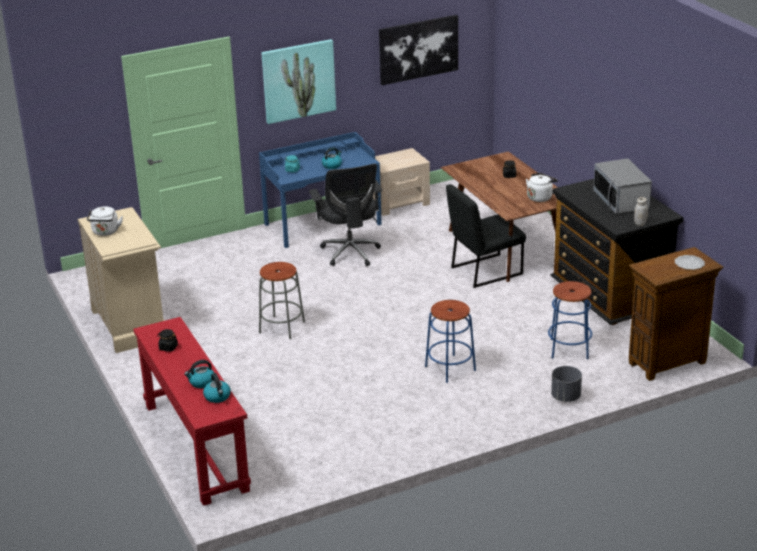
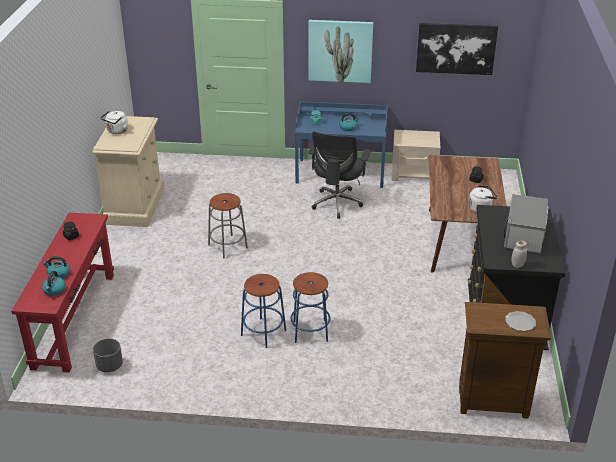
camera: 30 degrees right, 5 degrees up
black chair [446,184,526,288] -> none
blue stool [548,281,592,359] -> blue stool moved to [241,274,286,348]
grey planter [551,366,582,402] -> grey planter moved to [93,339,123,372]

